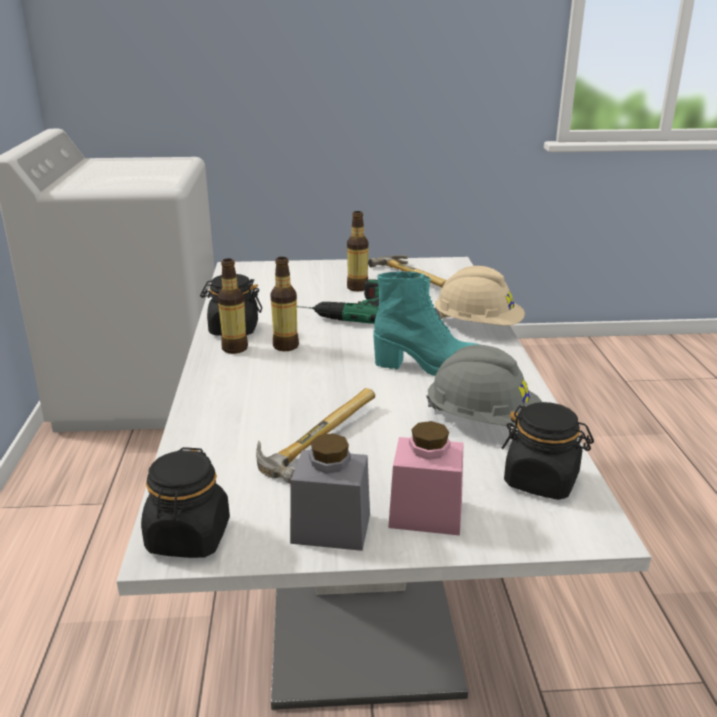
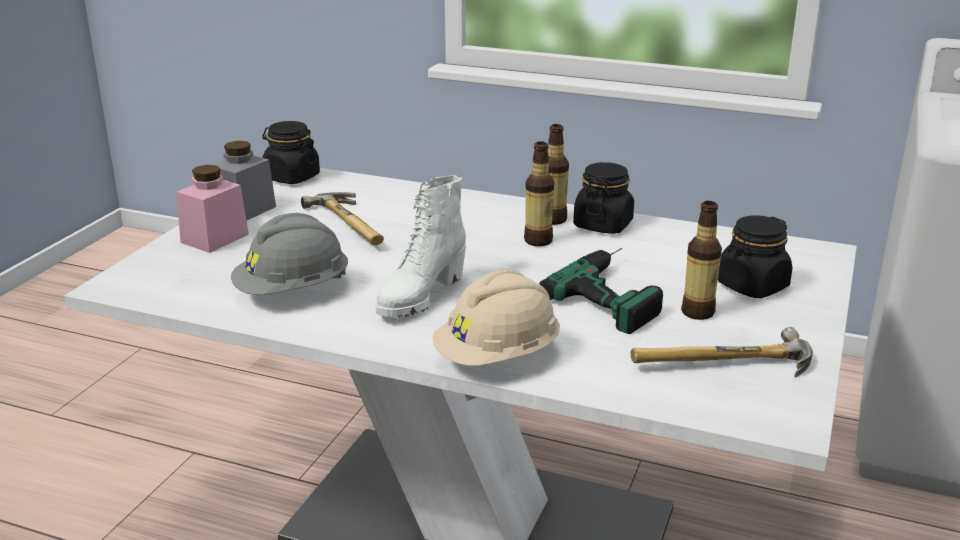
camera: 115 degrees right, 0 degrees up
turquoise boot [373,271,480,376] -> white boot [375,175,466,318]
black jar [502,402,594,500] -> black jar moved to [718,215,792,298]

